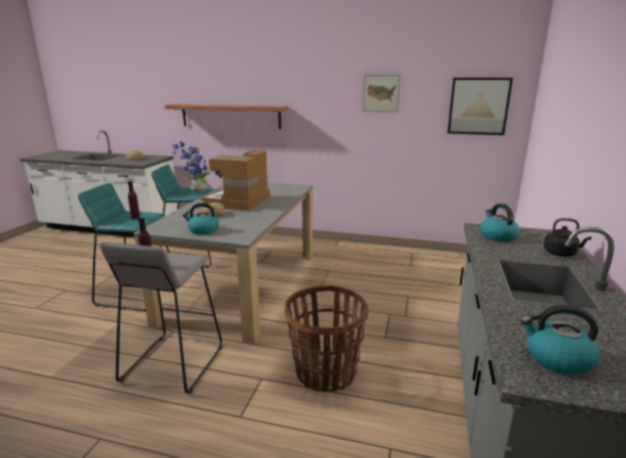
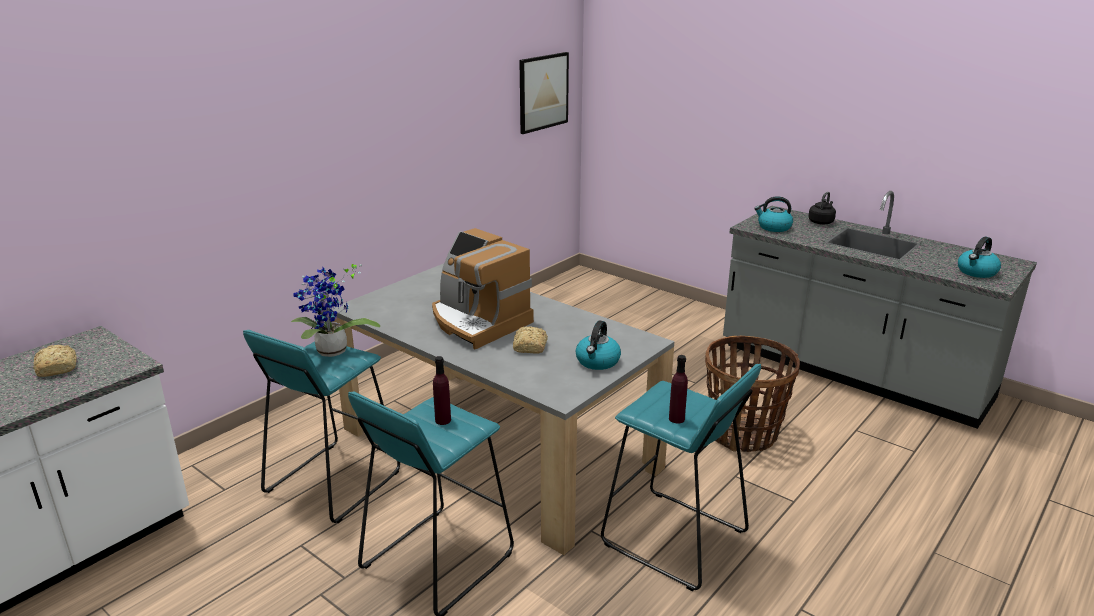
camera: 65 degrees left, 5 degrees up
grey stool [100,242,222,394] -> turquoise stool [601,364,761,591]
shelf [165,104,288,129] -> none
picture [363,75,400,112] -> none

